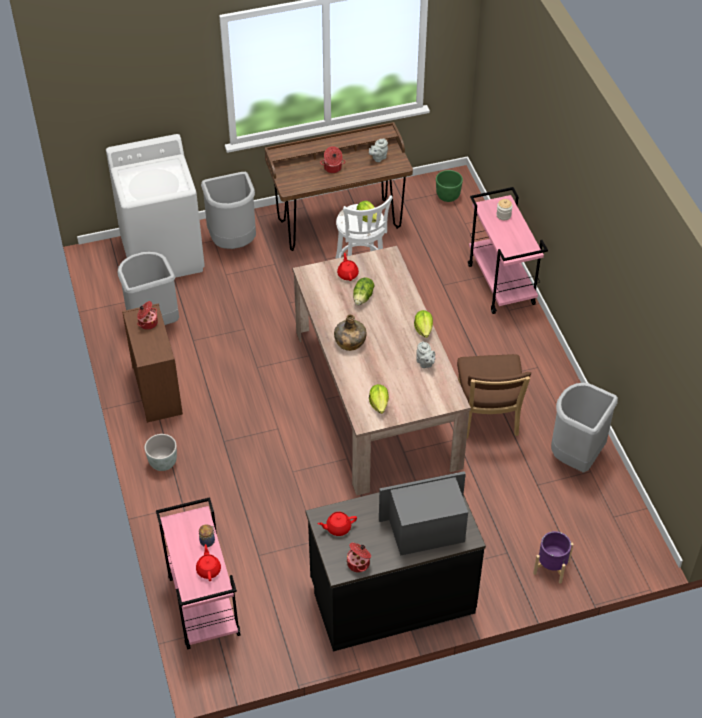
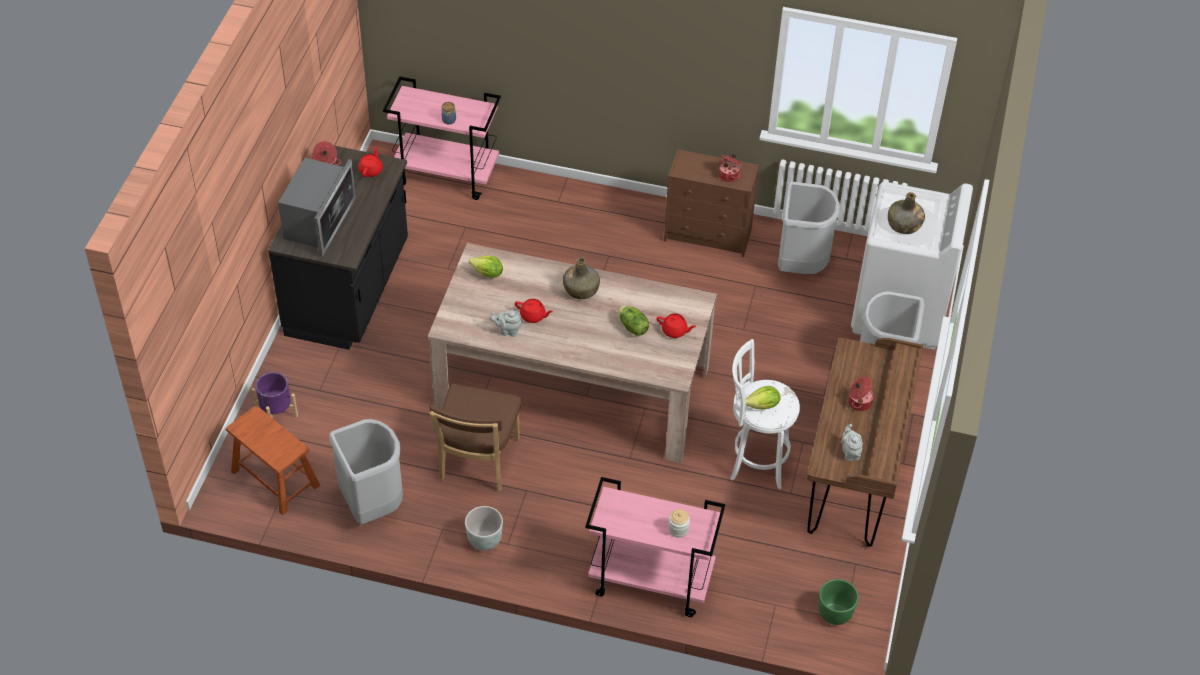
camera: 120 degrees right, 0 degrees up
grey planter [145,434,177,471] -> grey planter moved to [465,506,503,551]
red teapot [196,544,221,581] -> red teapot moved to [515,299,553,323]
lettuce [414,310,433,338] -> none
brown chair [457,354,531,439] -> brown chair turned 105 degrees counterclockwise [429,384,521,491]
none -> brown stool [226,406,320,515]
none -> green bottle [888,192,925,234]

